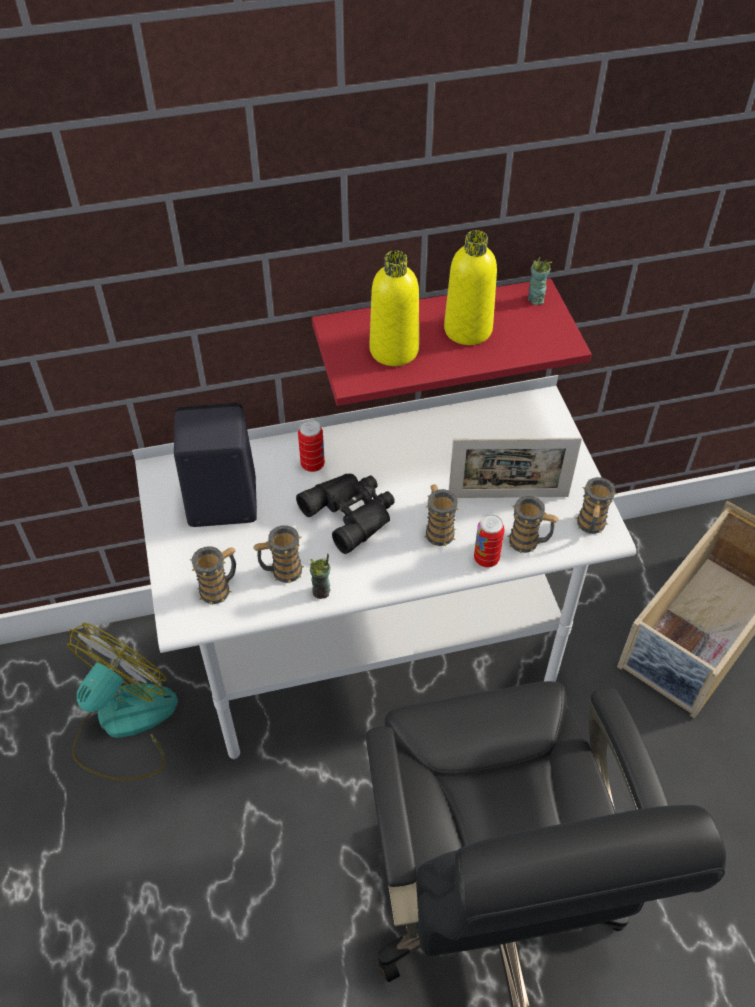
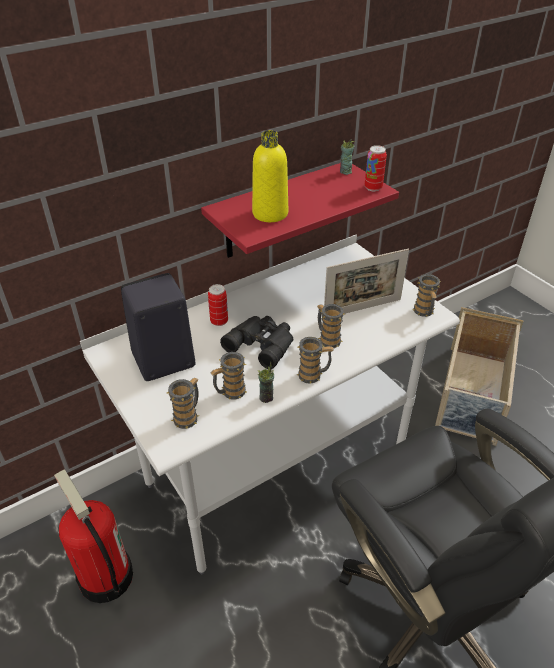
camera: 20 degrees left, 10 degrees down
fan [67,623,178,781] -> fire extinguisher [54,469,133,603]
yellow bottle [444,230,497,345] -> none
can [474,514,504,568] -> can moved to [365,145,387,192]
mug [508,496,558,553] -> mug moved to [297,337,334,384]

